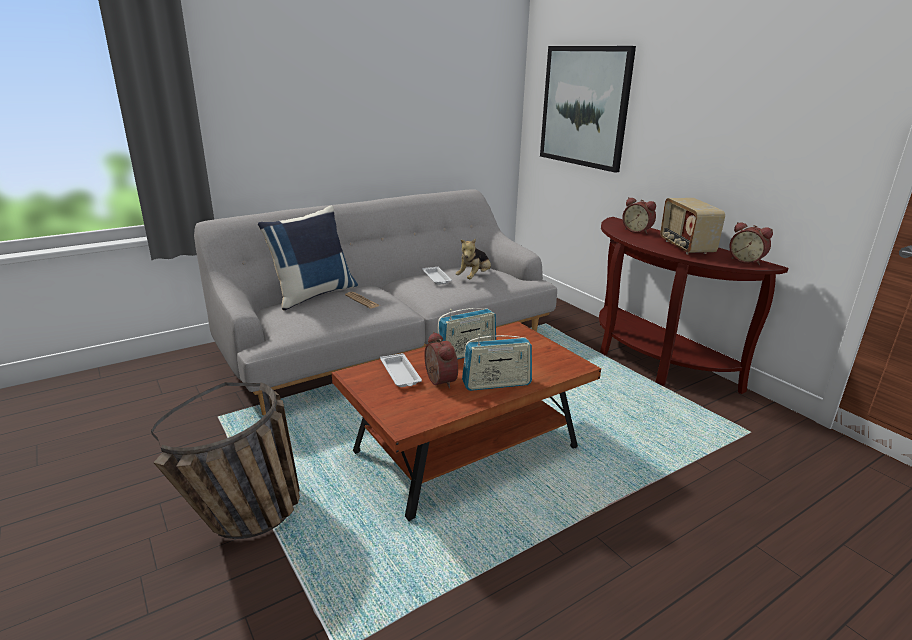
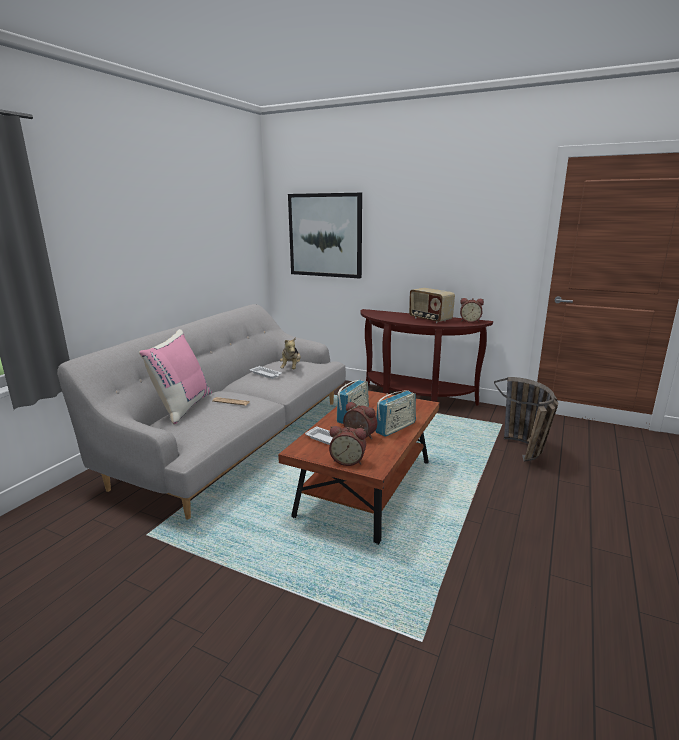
camera: 30 degrees left, 5 degrees down
basket [151,382,300,539] -> basket moved to [494,377,558,462]
blue pillow [258,206,358,311] -> pink pillow [139,329,212,424]
alarm clock [622,197,656,234] -> alarm clock moved to [329,426,366,466]

